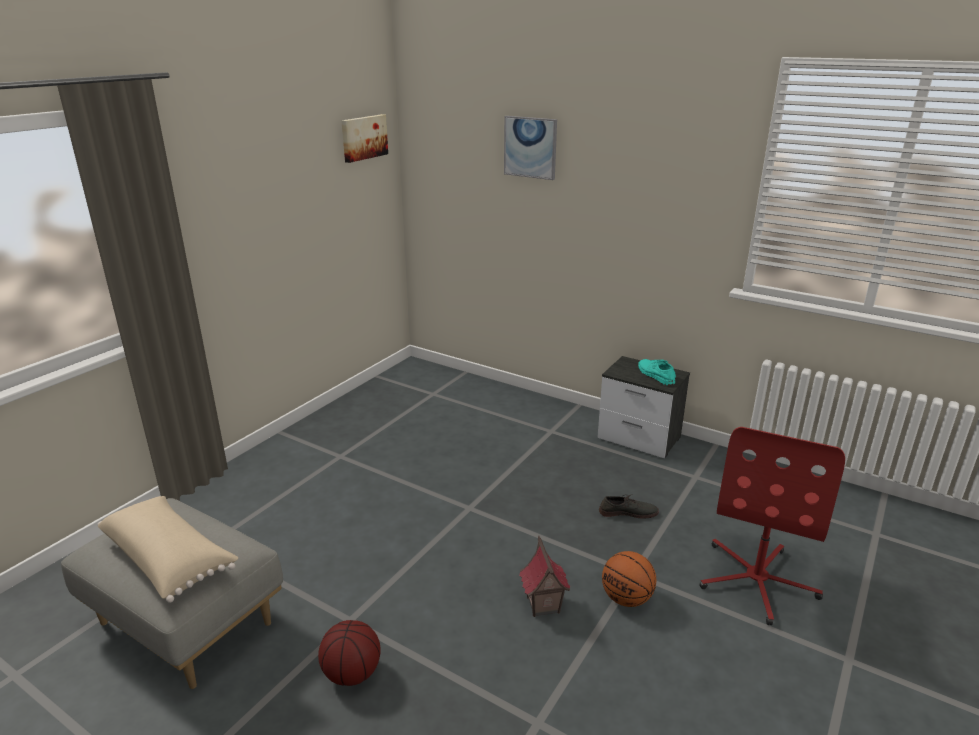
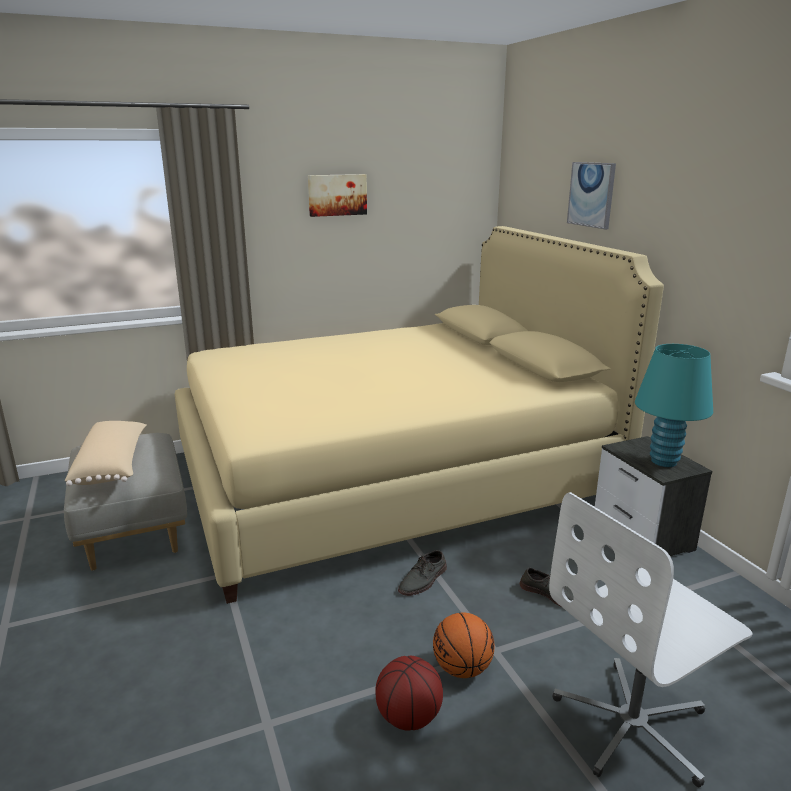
camera: 35 degrees right, 5 degrees down
basketball [318,620,381,686] -> basketball moved to [375,656,443,731]
picture [341,114,388,163] -> picture moved to [308,174,367,217]
toy house [519,536,570,617] -> none
turquoise shoe [638,359,676,385] -> turquoise table lamp [635,344,713,467]
red office chair [700,427,845,625] -> white office chair [549,492,752,787]
none -> beige bed [175,226,664,604]
none -> grey shoe [398,550,447,596]

